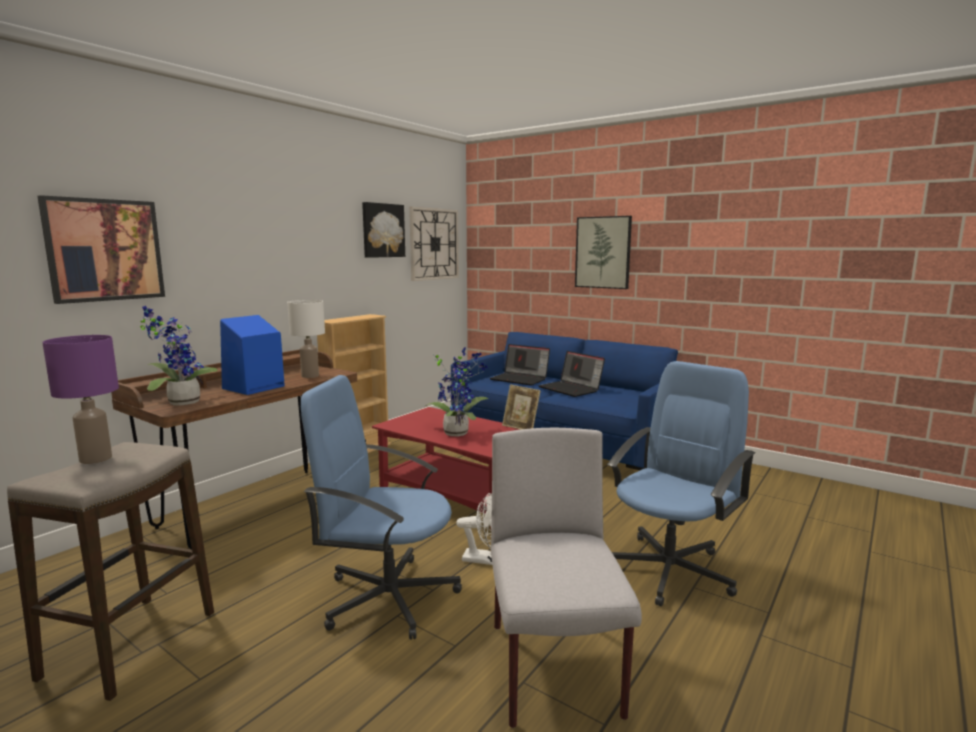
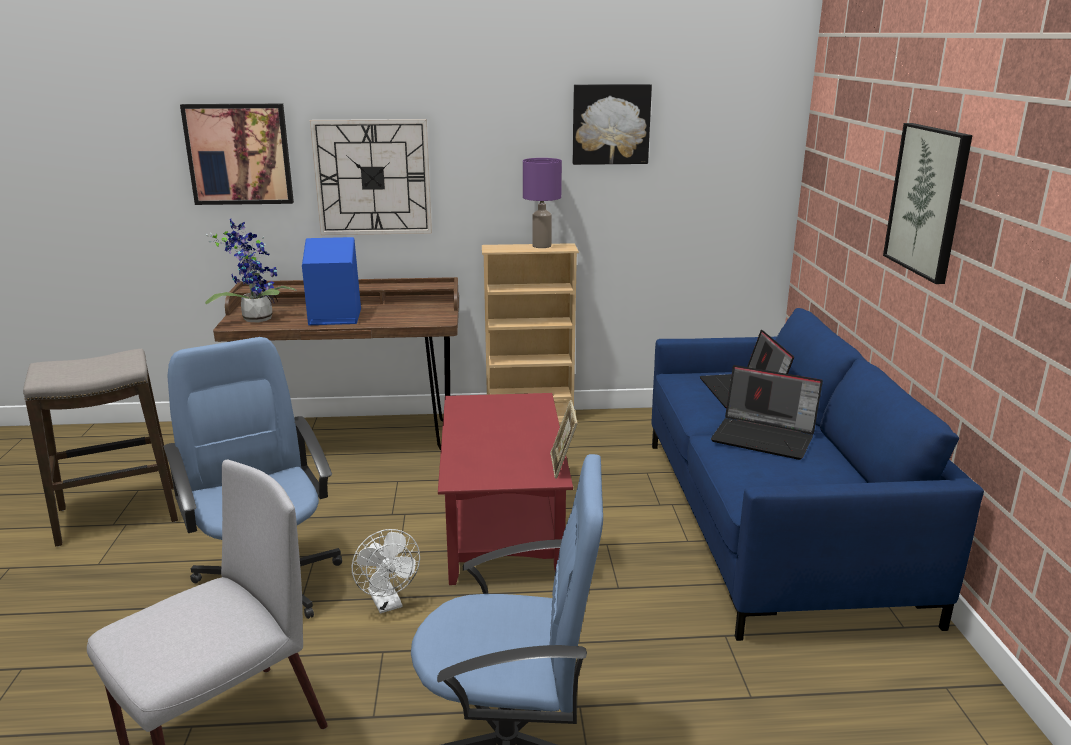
camera: 50 degrees right, 10 degrees up
purple table lamp [42,335,119,464] -> purple table lamp moved to [523,158,562,248]
white table lamp [287,300,325,378] -> none
wall clock [409,207,459,281] -> wall clock moved to [310,119,432,235]
potted plant [424,347,489,436] -> none
laptop [538,351,605,397] -> laptop turned 75 degrees counterclockwise [711,365,823,460]

